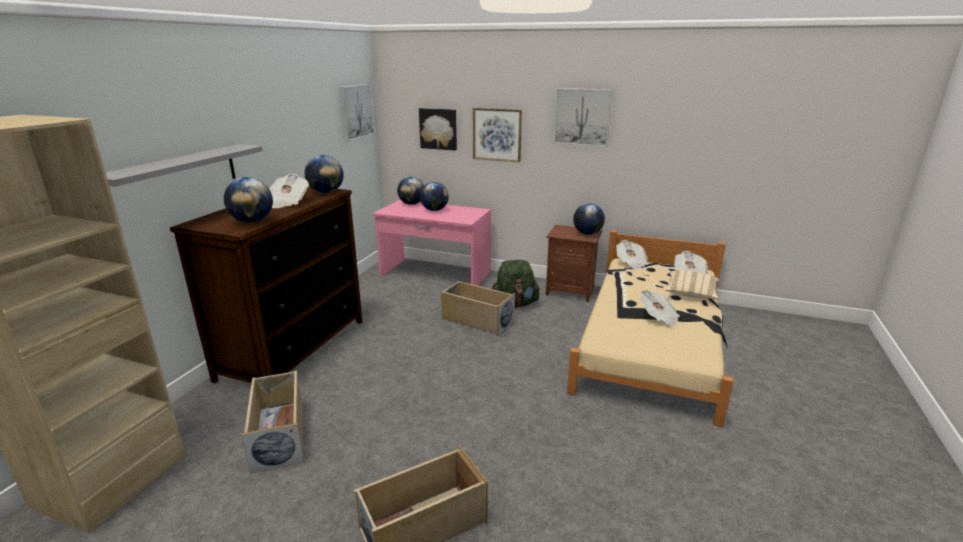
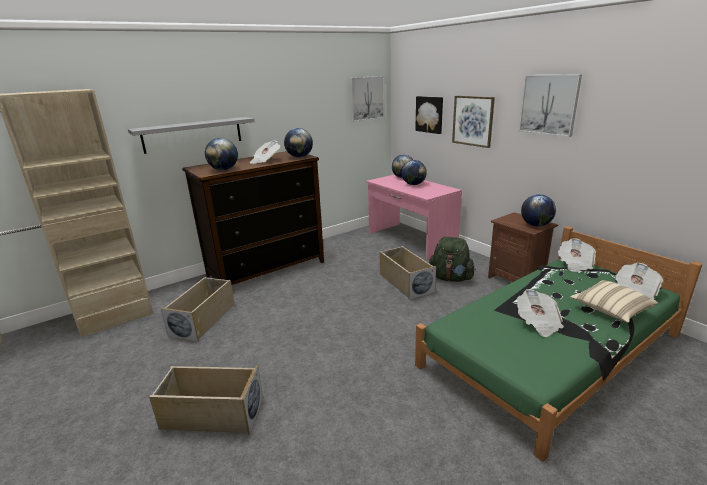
camera: 35 degrees right, 0 degrees up
beige bed [567,230,734,427] -> green bed [415,226,702,462]

